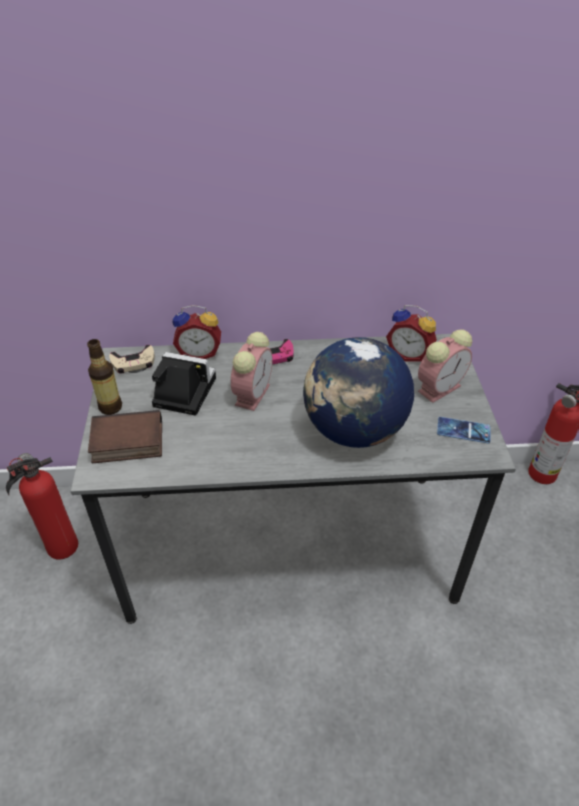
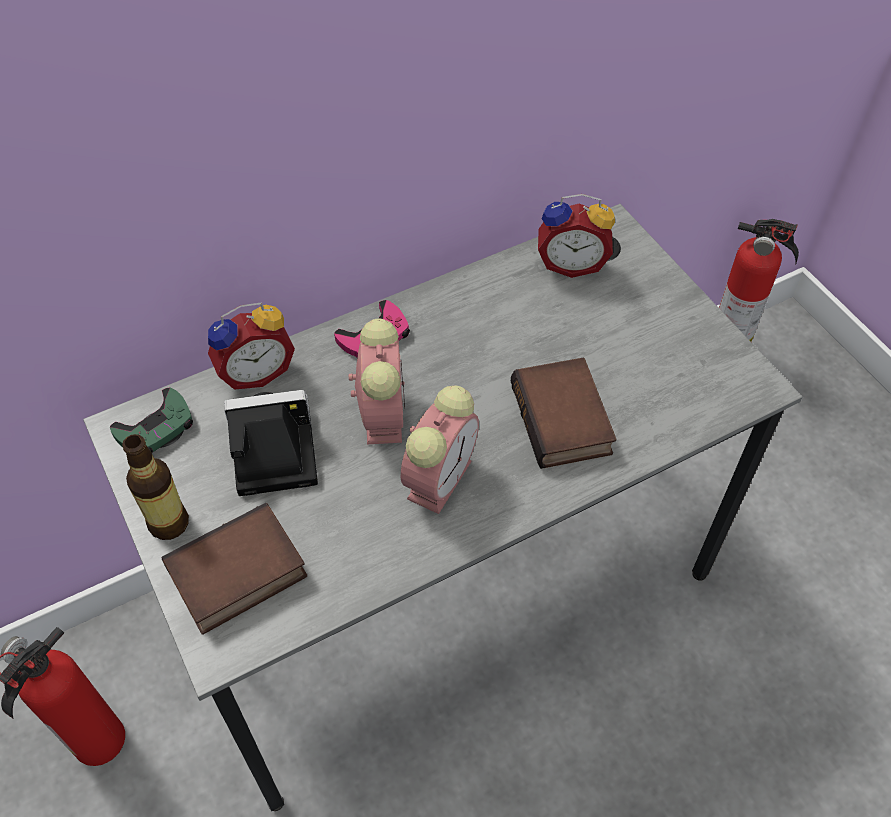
camera: 25 degrees left, 10 degrees up
beige game controller [109,345,155,374] -> green game controller [110,388,193,453]
globe [303,337,414,448] -> book [511,357,616,469]
alarm clock [418,329,472,403] -> alarm clock moved to [401,386,479,514]
phone [437,417,490,443] -> none

